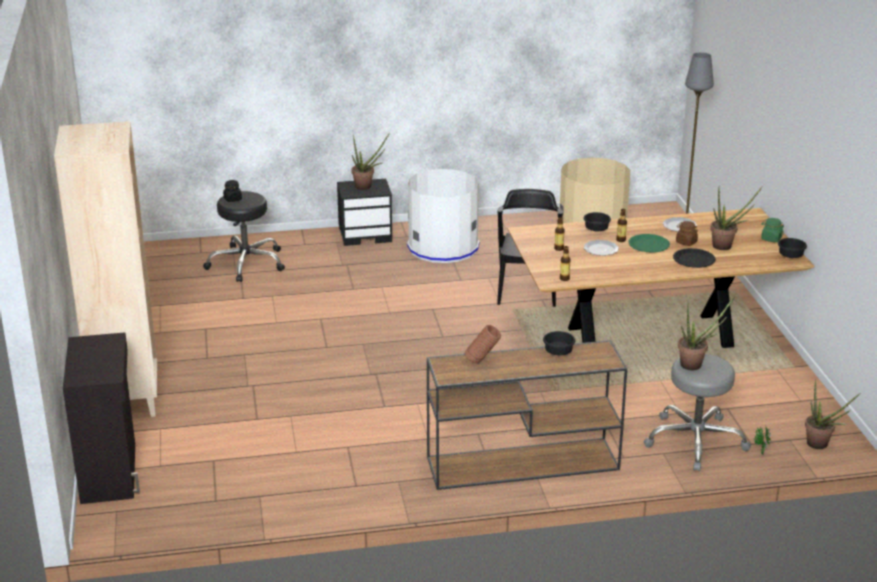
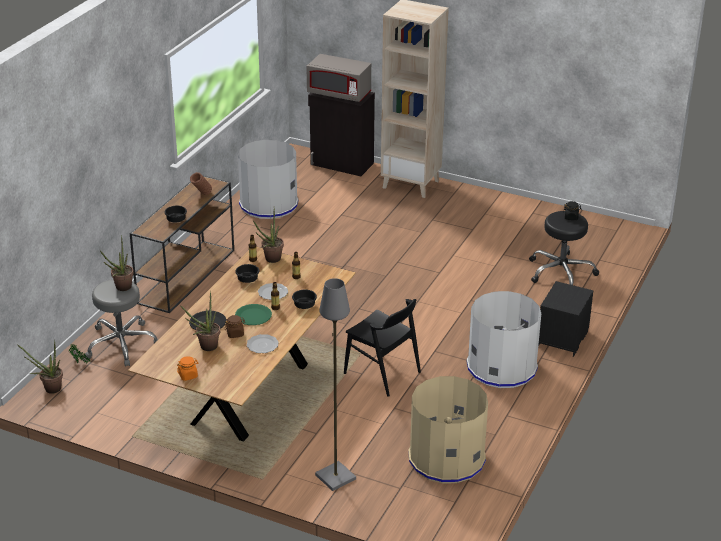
camera: 125 degrees right, 5 degrees up
potted plant [351,133,390,190] -> potted plant moved to [253,209,284,263]
green jar [761,218,784,242] -> orange jar [177,356,198,381]
black bowl [778,238,807,258] -> black bowl moved to [235,264,259,283]
none -> white trash can [238,140,299,219]
none -> grey microwave [306,54,372,102]

